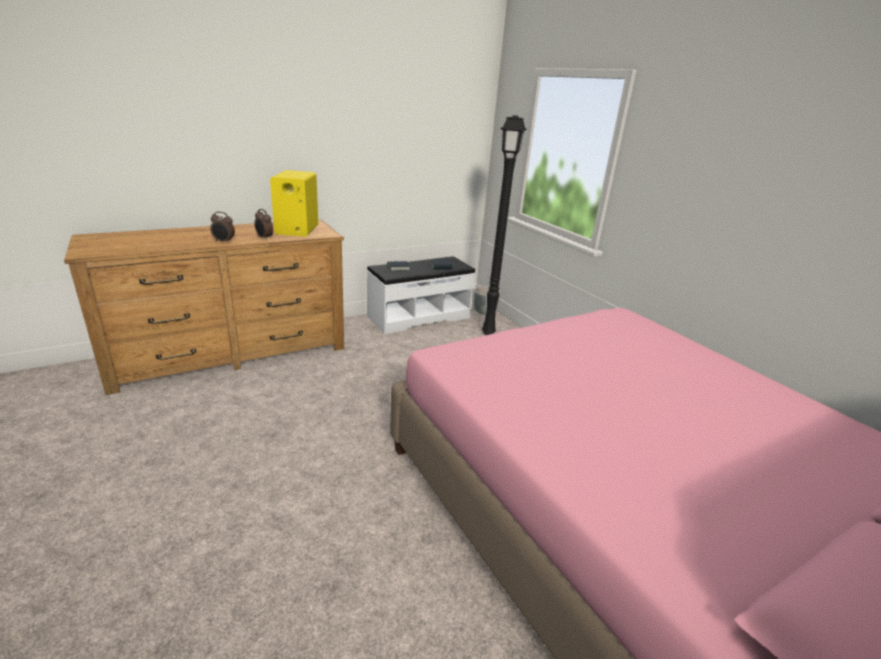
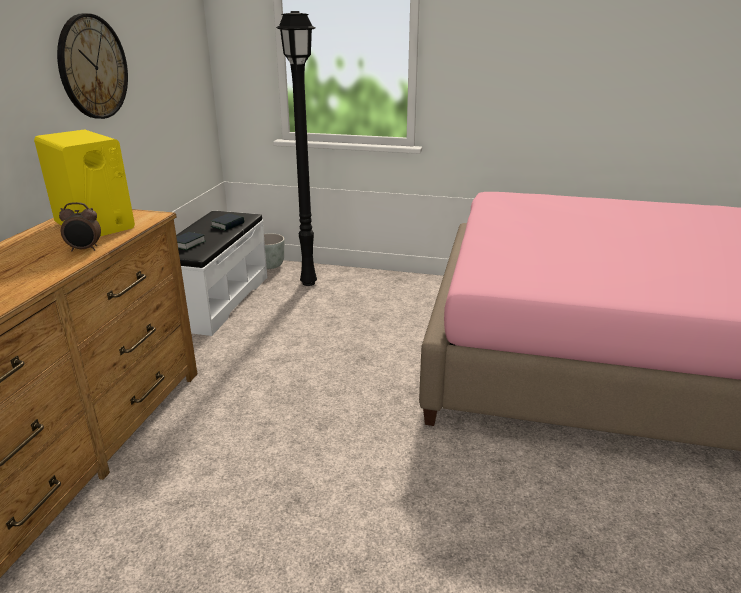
camera: 45 degrees left, 0 degrees up
alarm clock [210,212,235,243] -> none
none -> wall clock [57,13,128,119]

